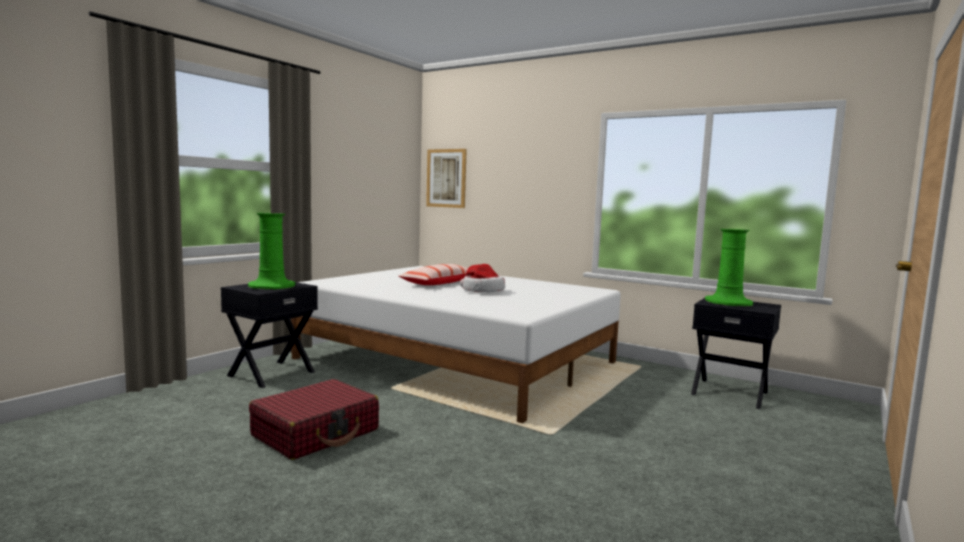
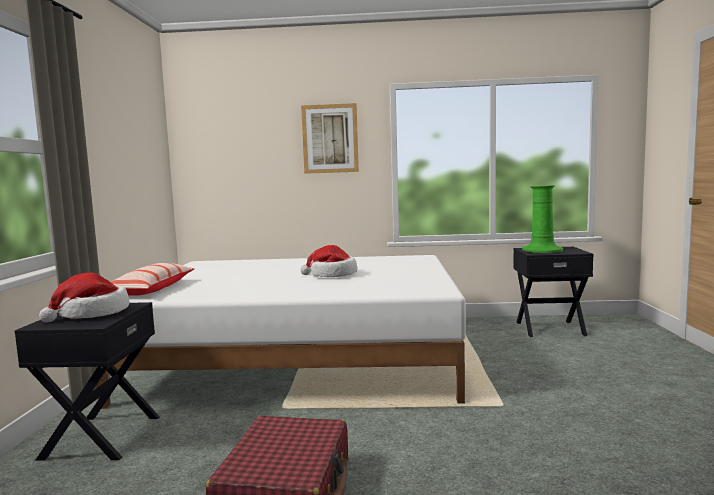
camera: 30 degrees left, 0 degrees up
green vase [248,213,295,290] -> hat [39,273,130,323]
pillow [398,264,468,285] -> pillow moved to [111,263,194,296]
picture [426,149,467,208] -> picture moved to [301,103,359,174]

